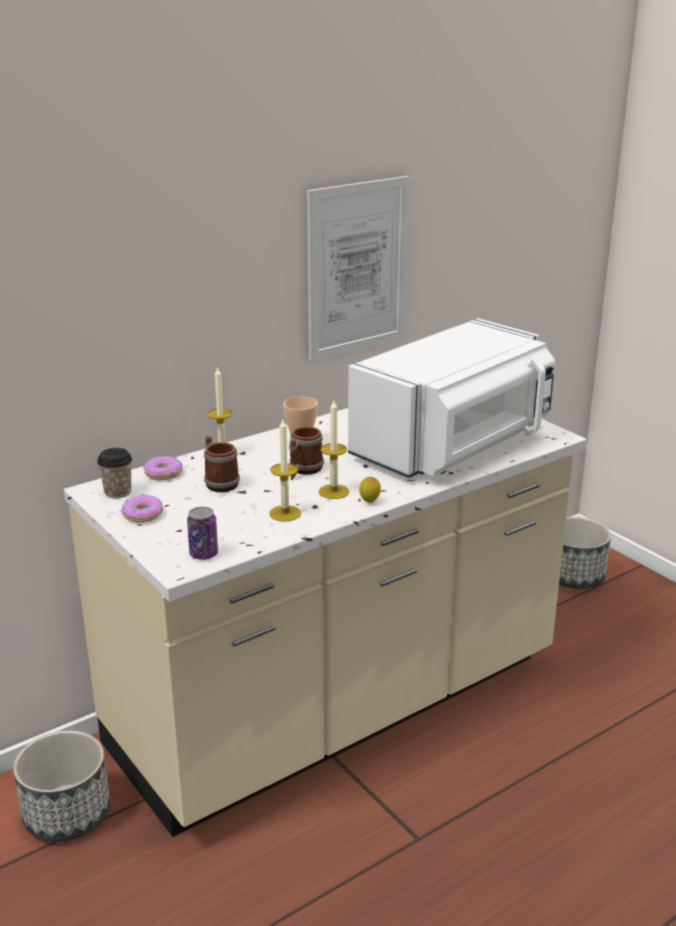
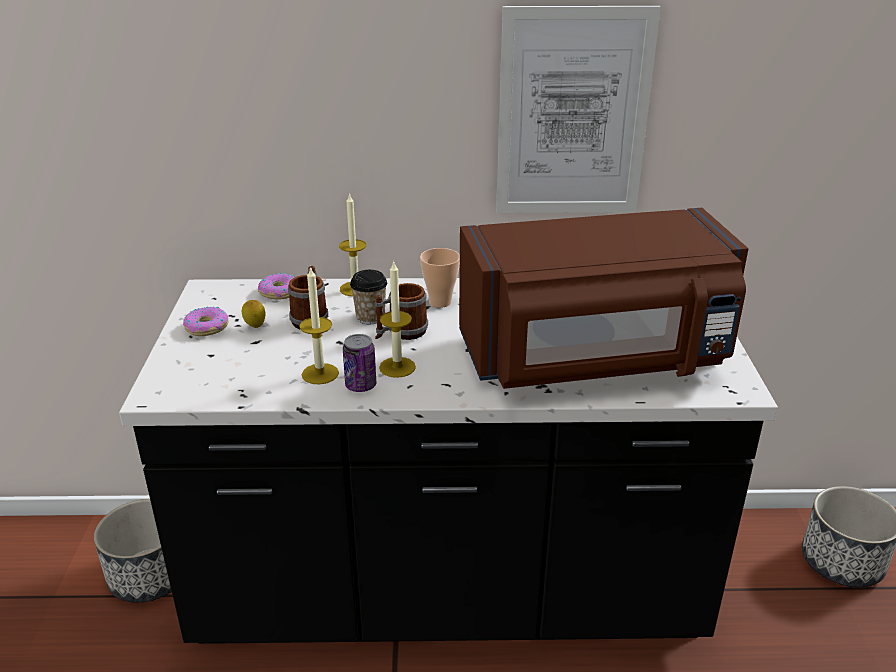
camera: 35 degrees right, 5 degrees up
beige counter [64,408,586,837] -> black counter [119,278,778,644]
cup [97,448,132,498] -> cup moved to [350,270,387,324]
can [187,507,218,560] -> can moved to [343,334,376,392]
white microwave [348,318,555,478] -> brown microwave [459,208,748,389]
lemon [359,477,381,503] -> lemon moved to [242,300,266,328]

